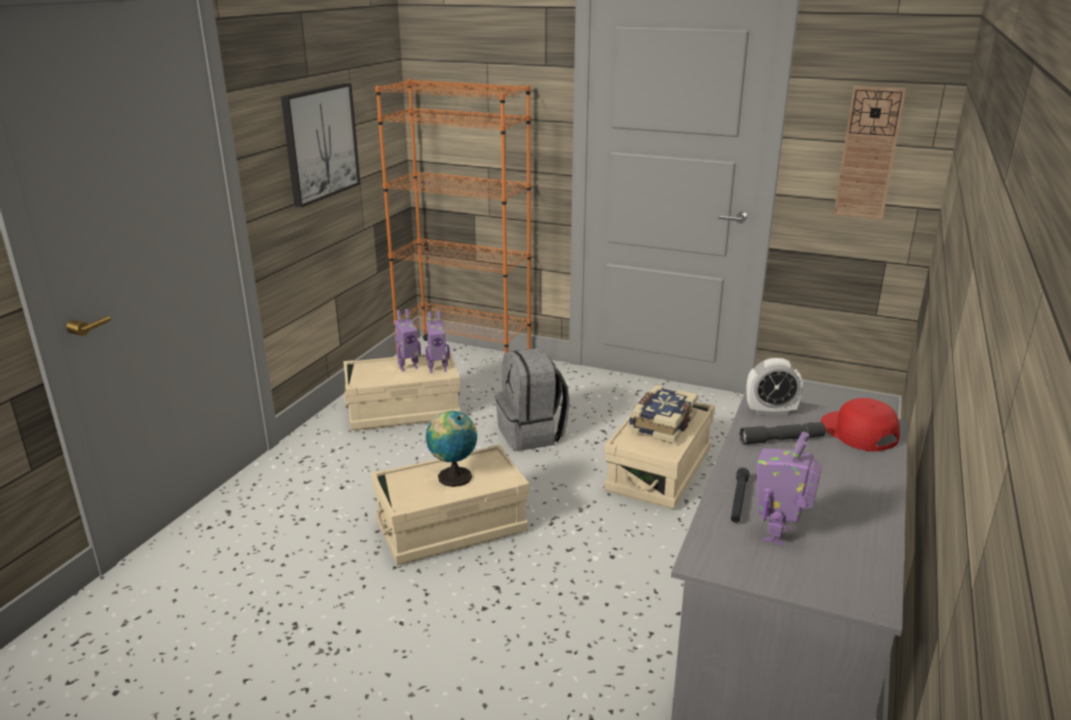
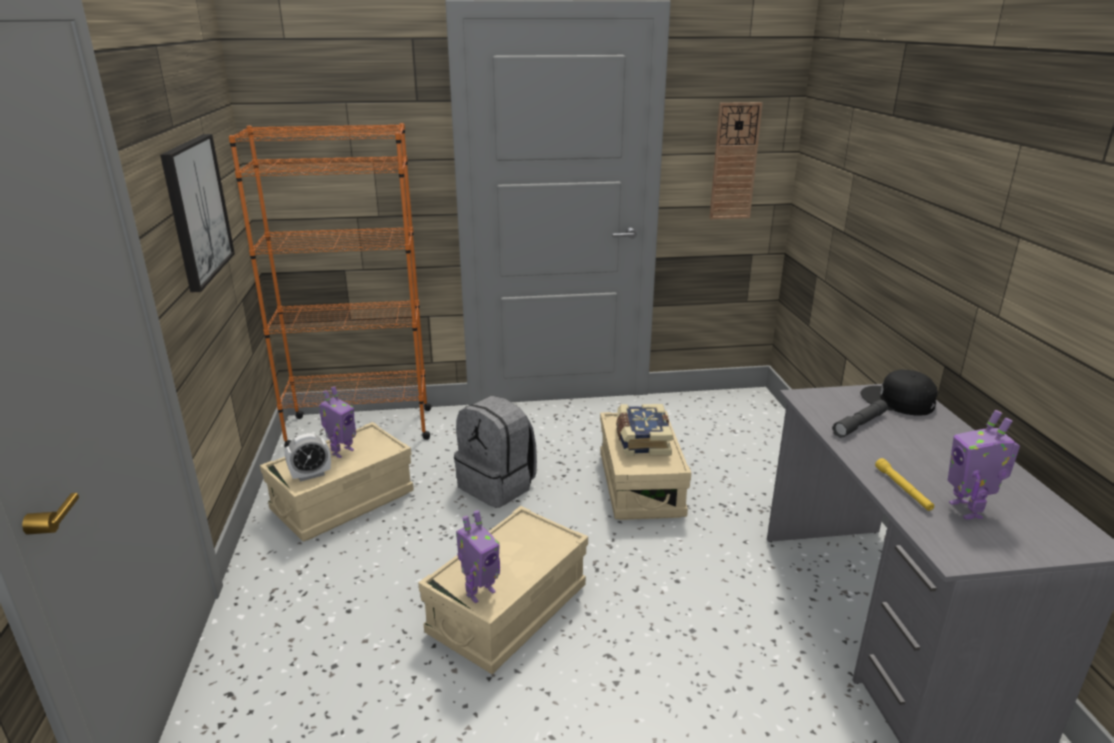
camera: 30 degrees left, 0 degrees up
toy robot [425,311,450,373] -> toy robot moved to [456,510,500,604]
globe [426,411,477,487] -> none
black flashlight [731,468,749,522] -> yellow flashlight [875,458,934,511]
alarm clock [747,358,803,415] -> alarm clock moved to [285,433,331,482]
red cap [821,398,900,452] -> black cap [860,370,938,416]

